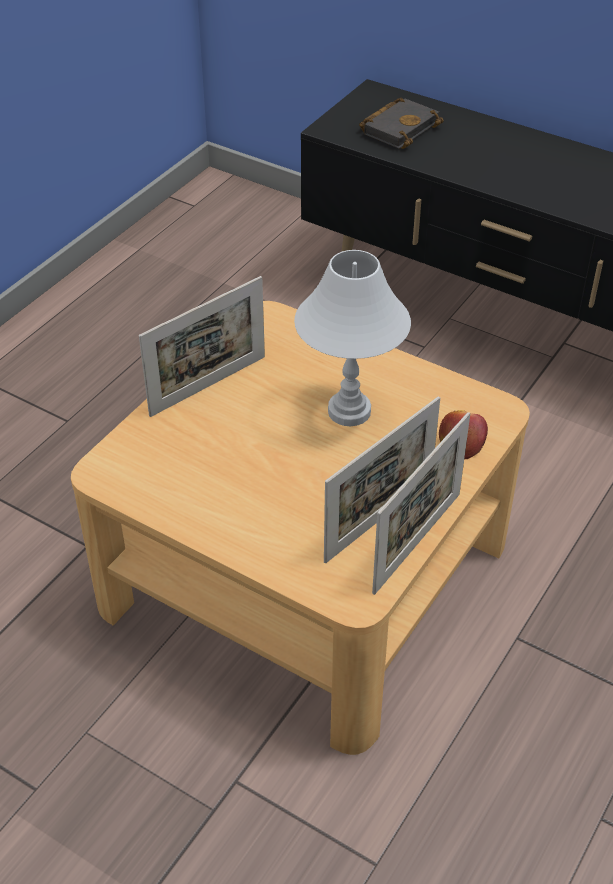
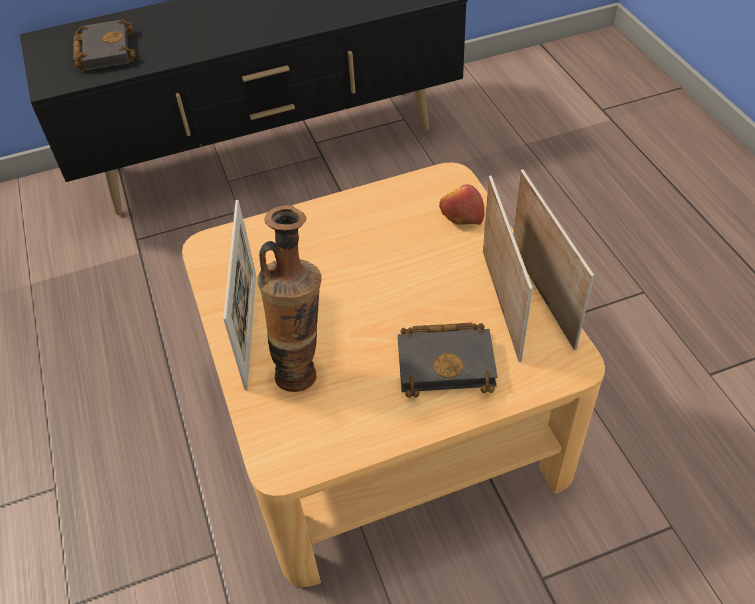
camera: 50 degrees left, 5 degrees up
white table lamp [294,250,411,426] -> none
none -> vase [258,205,321,392]
none -> black book [398,322,498,398]

